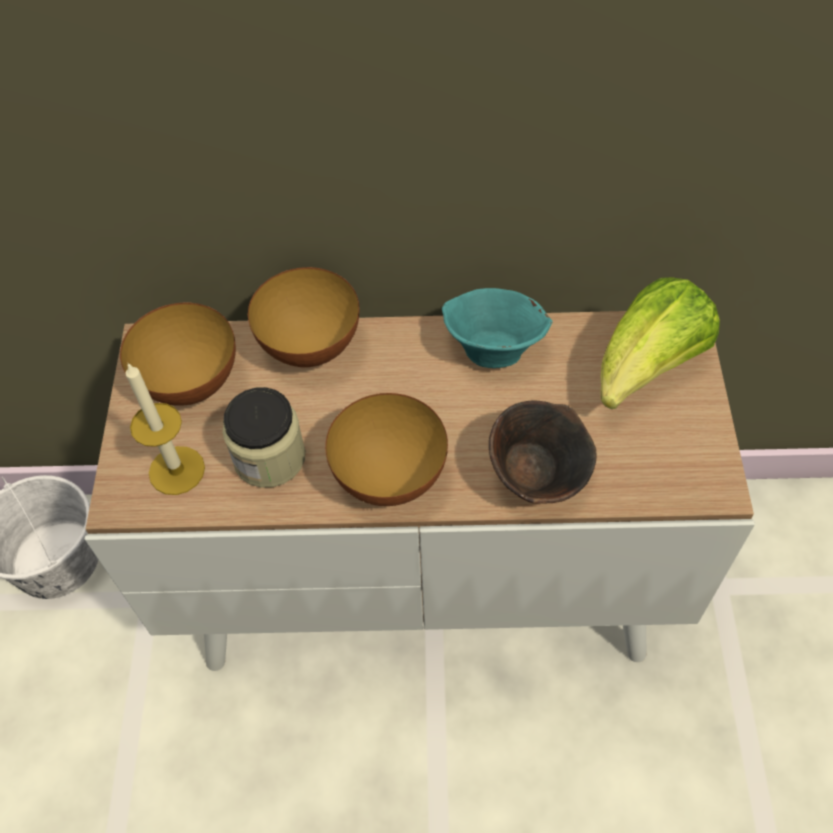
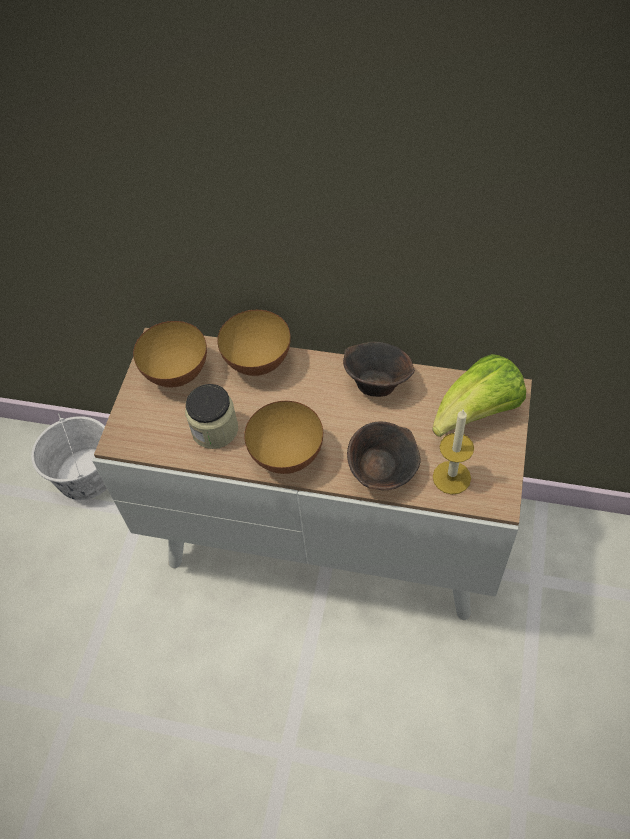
camera: 15 degrees right, 0 degrees up
candle [125,363,205,495] -> candle moved to [433,410,474,495]
turquoise bowl [442,288,553,368] -> brown bowl [343,342,415,397]

